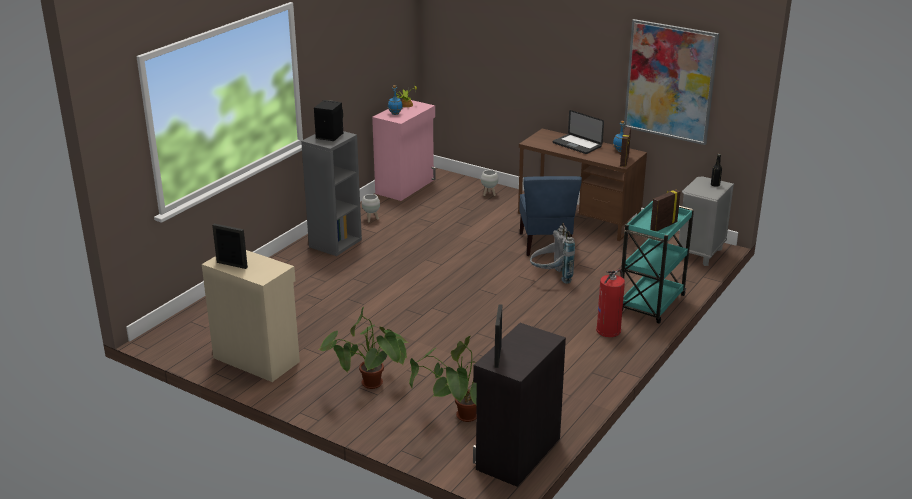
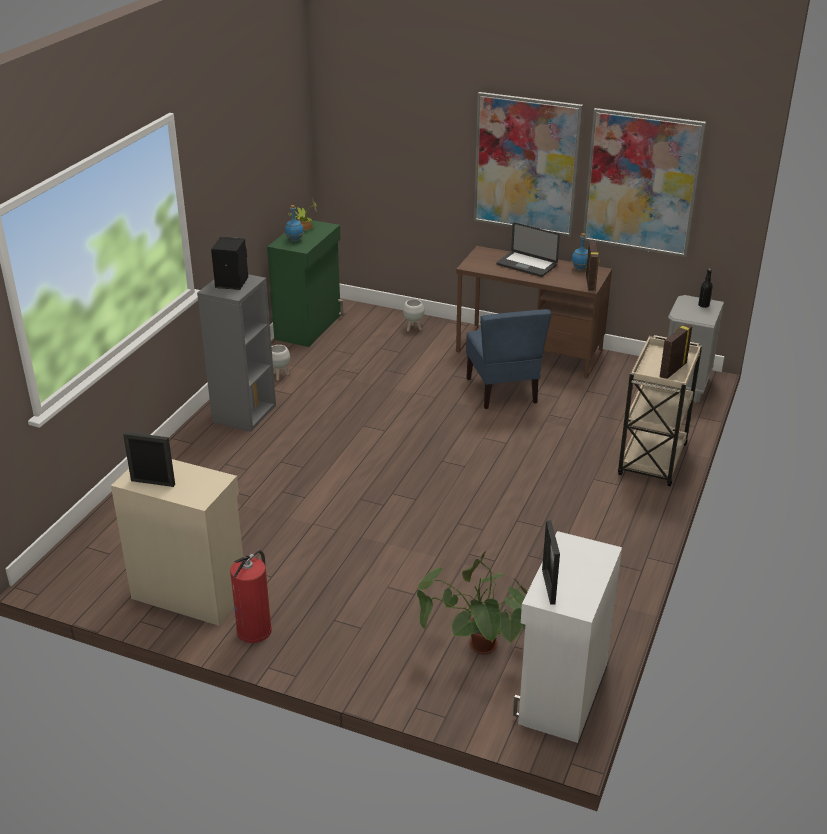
camera: 10 degrees left, 5 degrees up
potted plant [318,307,409,389] -> none
pink cabinet [372,100,436,201] -> green cabinet [267,220,343,347]
black cabinet [473,323,566,487] -> white cabinet [513,531,622,743]
grey backpack [530,223,575,284] -> none
fire extinguisher [596,269,625,337] -> fire extinguisher moved to [230,549,272,643]
turquoise cart [621,200,694,324] -> beige cart [618,335,702,487]
none -> picture [474,92,583,237]

